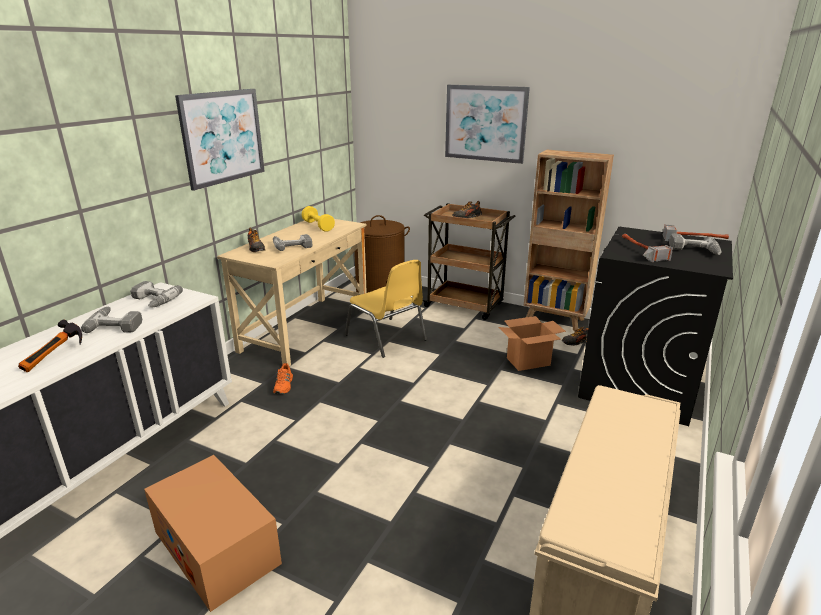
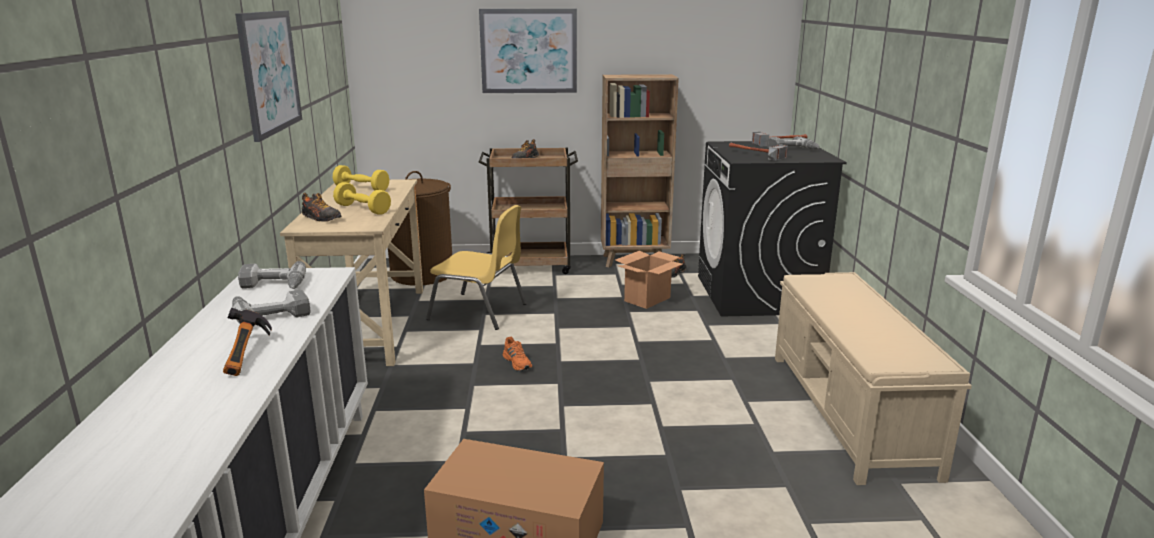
camera: 30 degrees left, 5 degrees down
power drill [273,234,312,251] -> yellow dumbbell [333,182,391,215]
orange shoe [273,363,293,394] -> orange shoe moved to [503,337,532,371]

